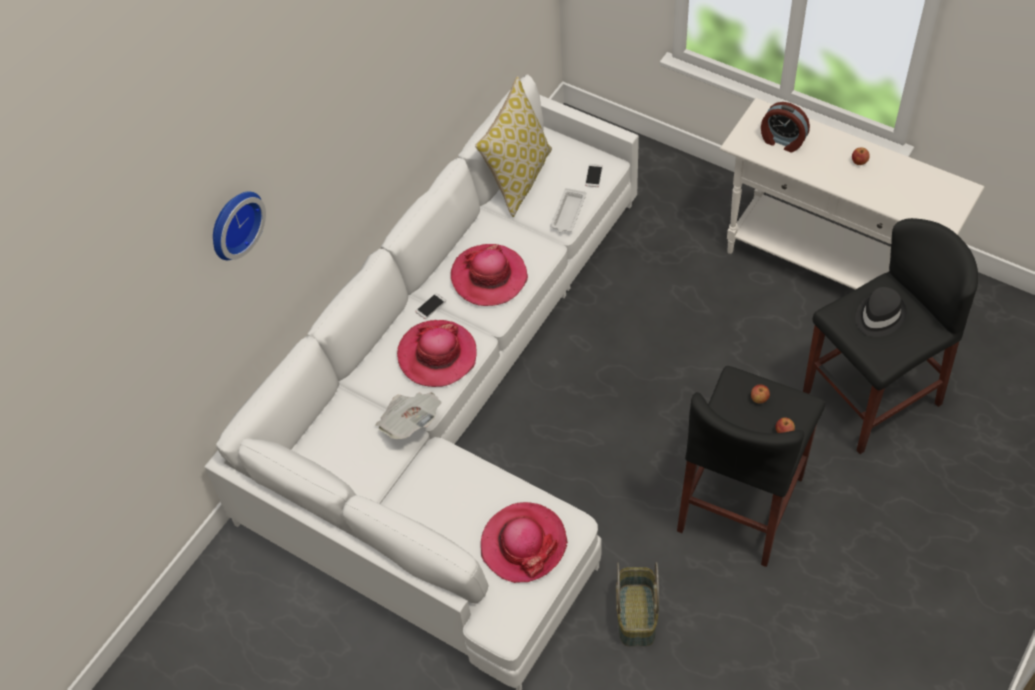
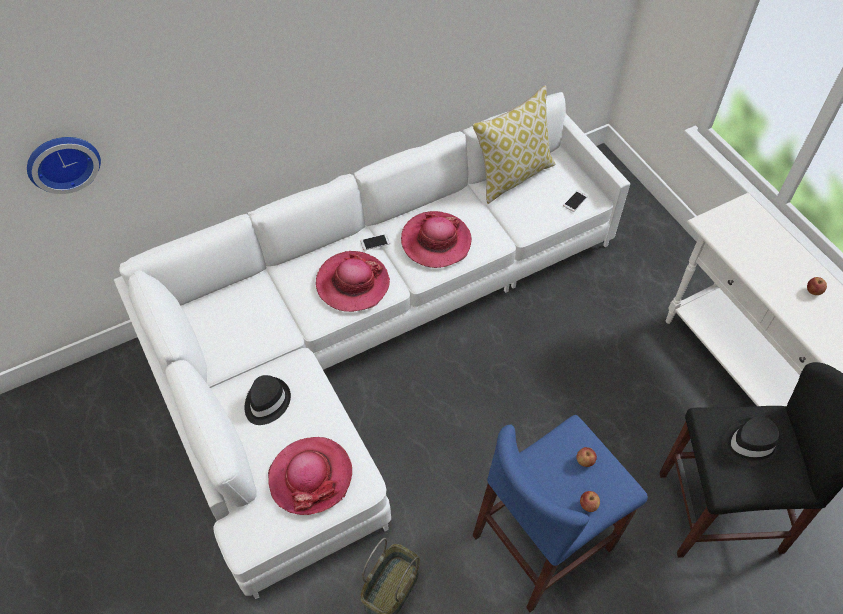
camera: 25 degrees right, 0 degrees up
wall clock [213,192,266,260] -> wall clock moved to [27,137,101,194]
newspaper [375,392,441,439] -> none
white tray [550,188,587,233] -> none
black stool [677,366,825,567] -> blue stool [473,415,648,612]
alarm clock [761,102,810,152] -> none
none -> black hat [245,375,291,425]

